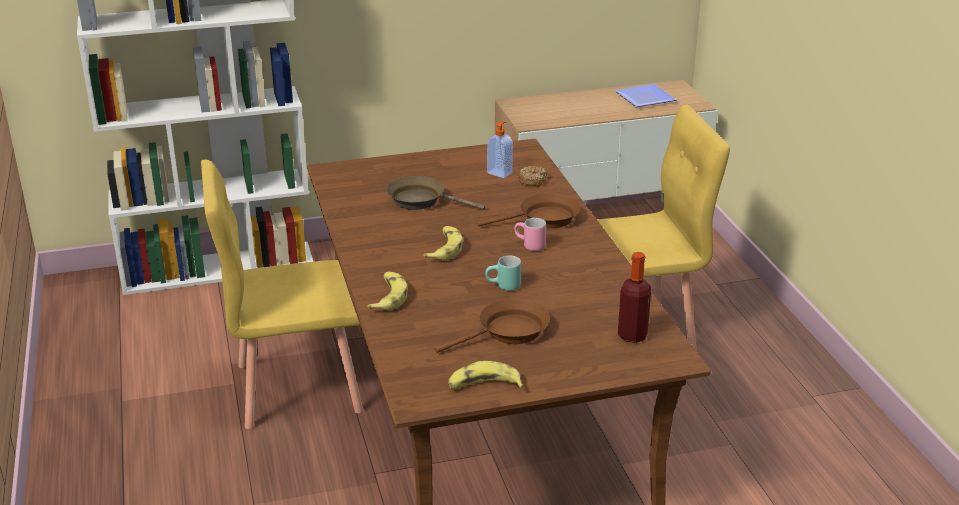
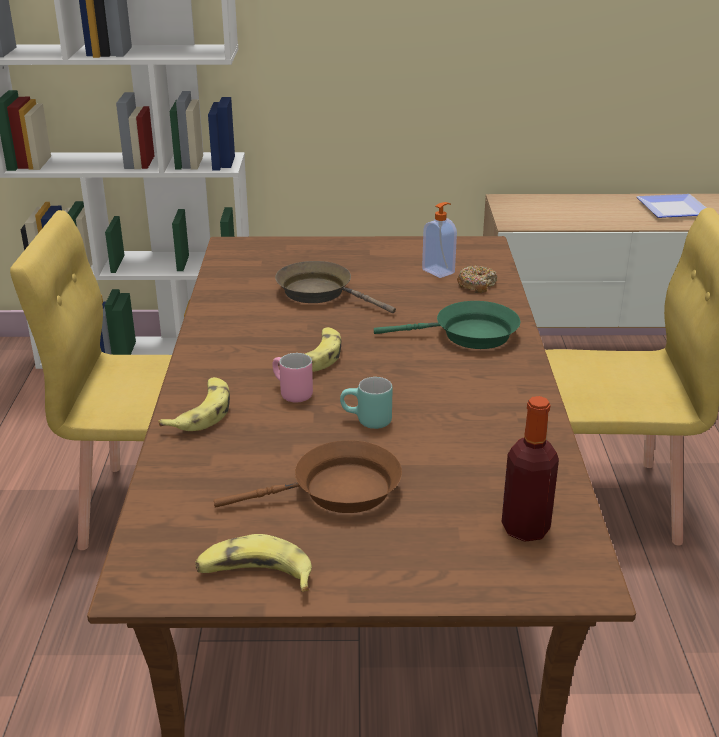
camera: 15 degrees right, 0 degrees up
brown frying pan [477,193,580,228] -> green frying pan [374,301,520,349]
pink mug [514,218,546,251] -> pink mug moved to [272,353,313,402]

